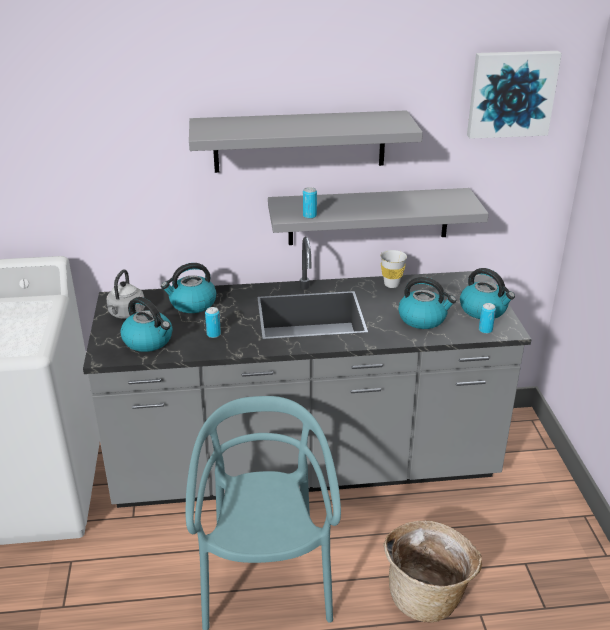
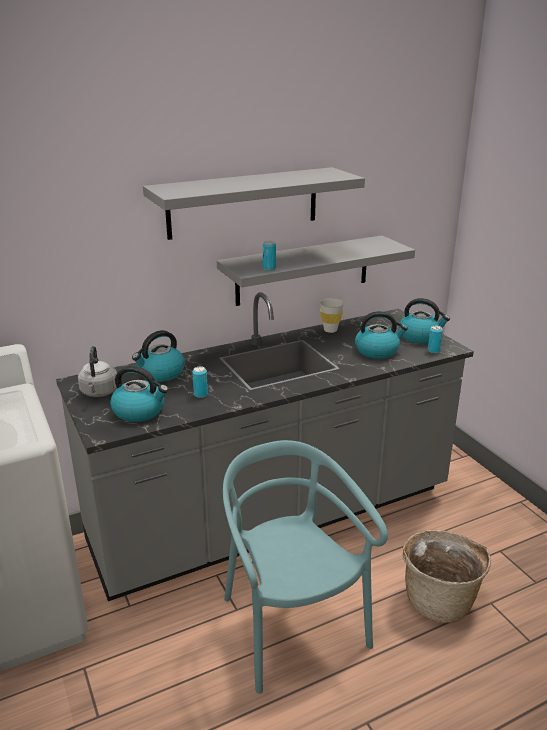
camera: 20 degrees left, 5 degrees down
picture [467,51,562,139] -> none

